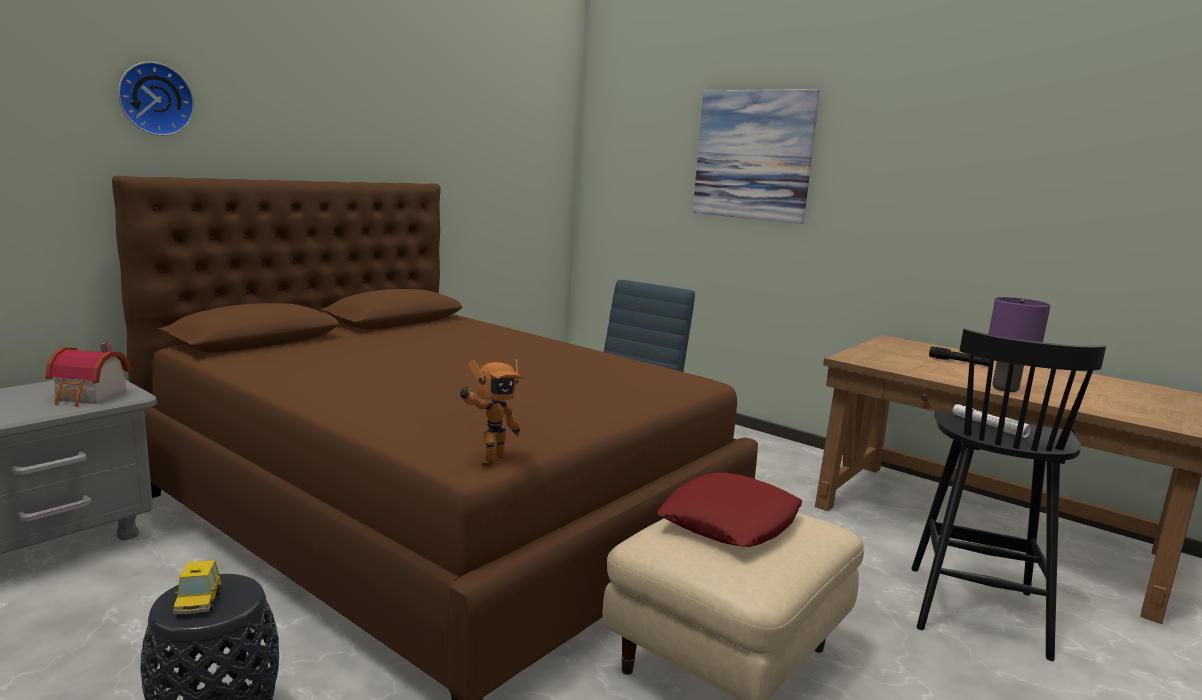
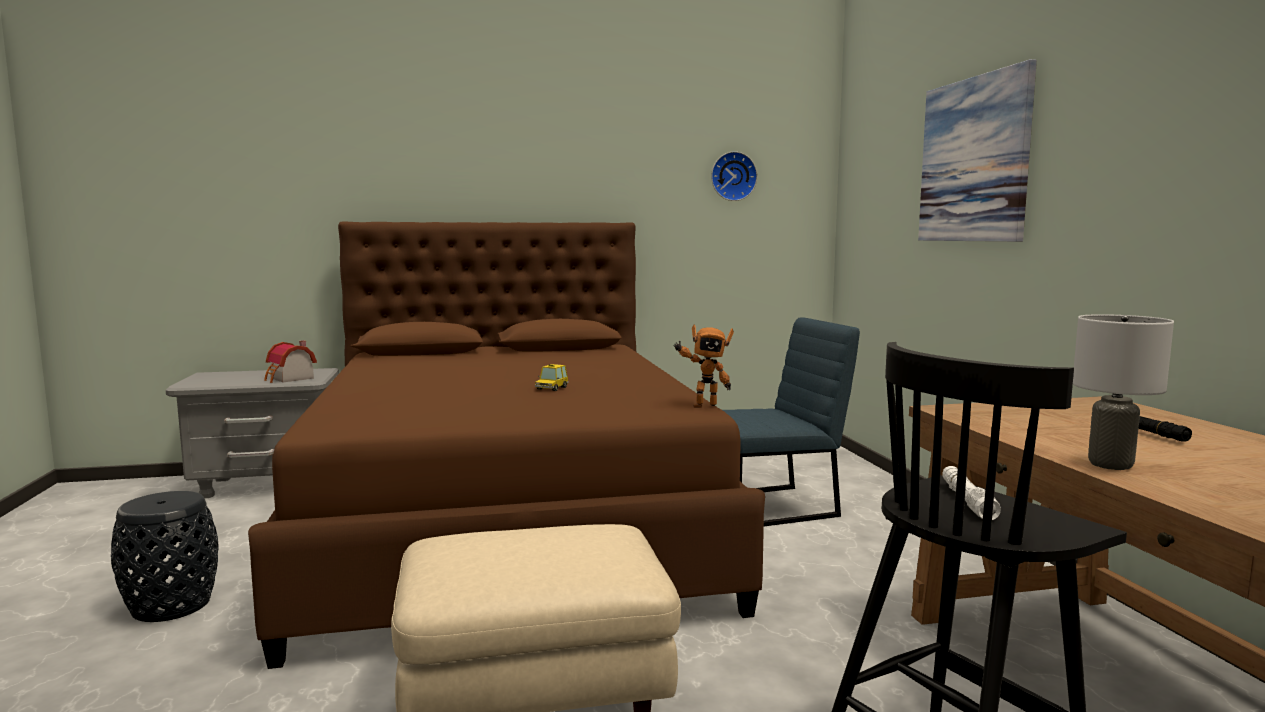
camera: 40 degrees right, 5 degrees down
wall clock [118,62,194,136] -> wall clock moved to [711,151,757,201]
toy car [173,560,221,614] -> toy car moved to [535,364,569,391]
toy robot [460,359,524,467] -> toy robot moved to [673,325,734,408]
red pillow [657,473,802,547] -> none
purple table lamp [988,297,1051,392] -> white table lamp [1073,314,1174,470]

